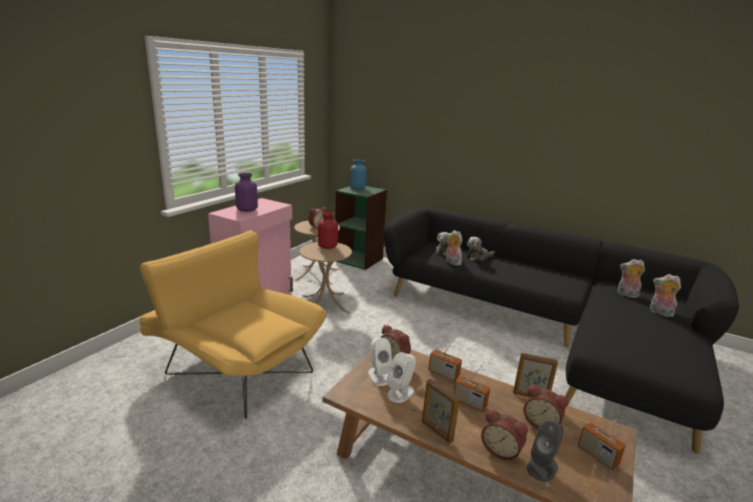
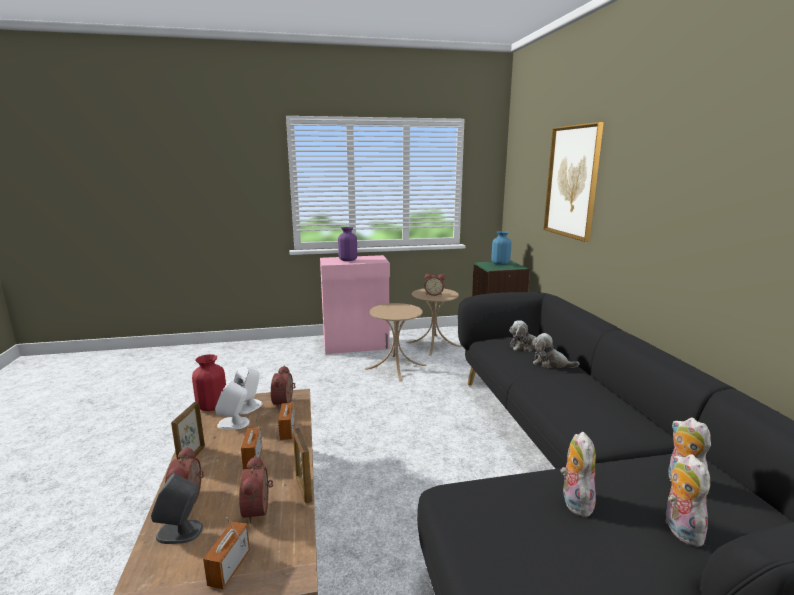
camera: 50 degrees right, 5 degrees down
yellow armchair [139,230,327,419] -> none
red vase [318,212,338,249] -> red vase moved to [192,354,226,411]
plush toy [446,230,462,266] -> plush toy moved to [561,432,596,517]
none -> picture [544,122,604,242]

